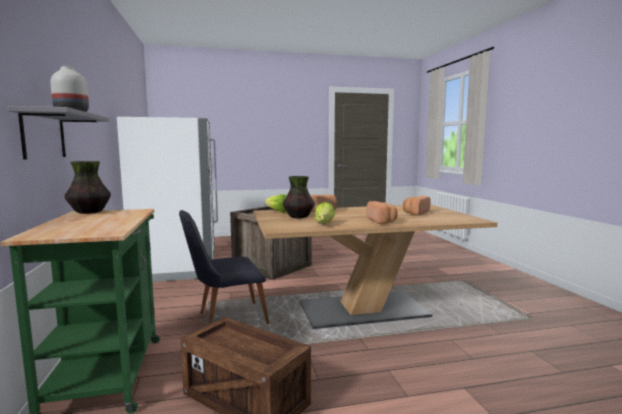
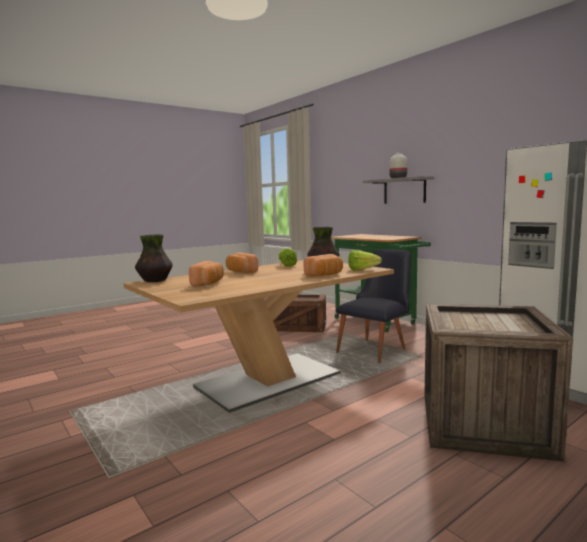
camera: 155 degrees right, 0 degrees up
vase [65,161,111,214] -> vase moved to [135,235,173,282]

